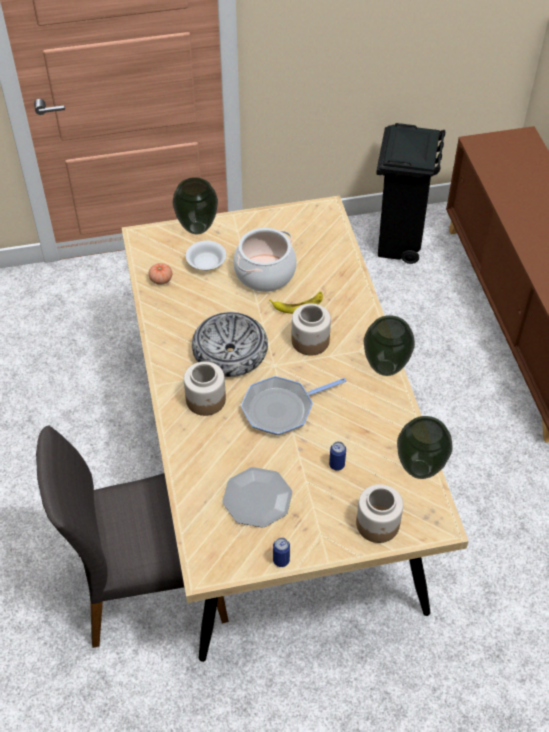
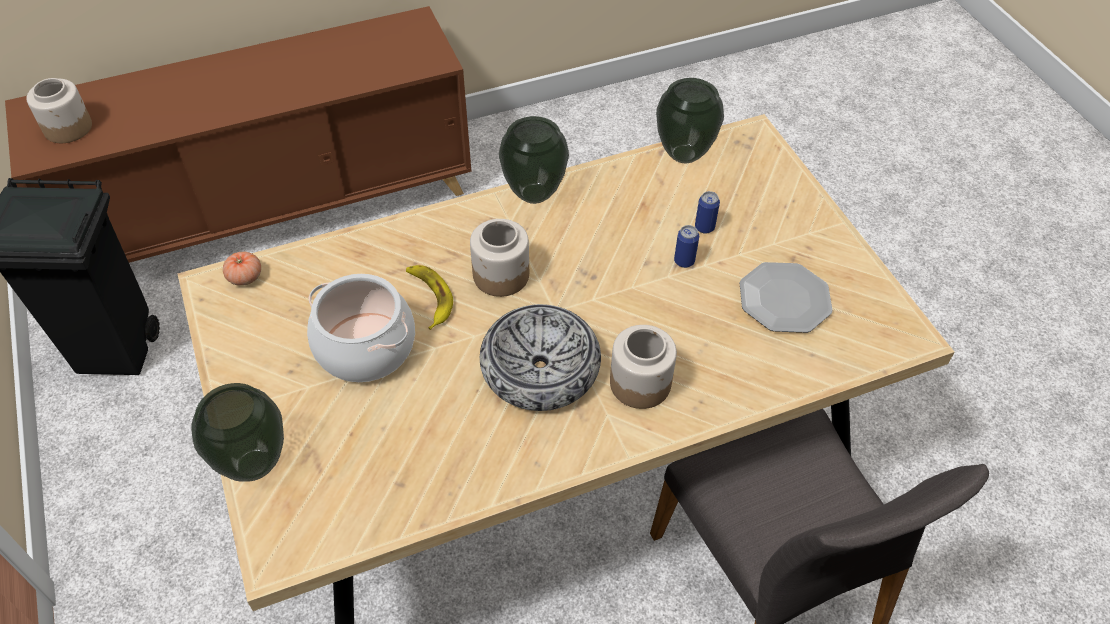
camera: 100 degrees left, 0 degrees up
tomato [149,263,172,285] -> tomato moved to [223,252,261,286]
white bowl [186,241,226,271] -> none
frying pan [241,376,346,436] -> none
can [273,537,290,567] -> can moved to [674,225,699,268]
jar [356,484,403,543] -> jar moved to [26,78,92,143]

